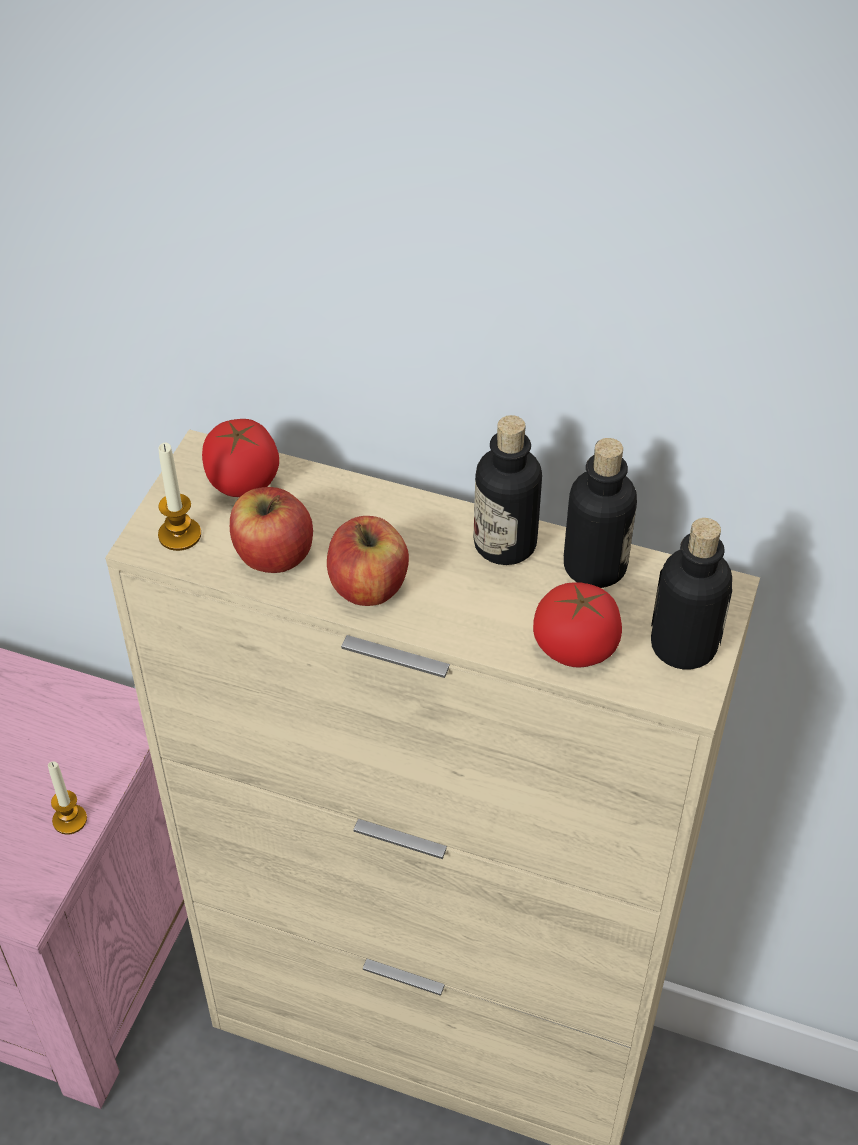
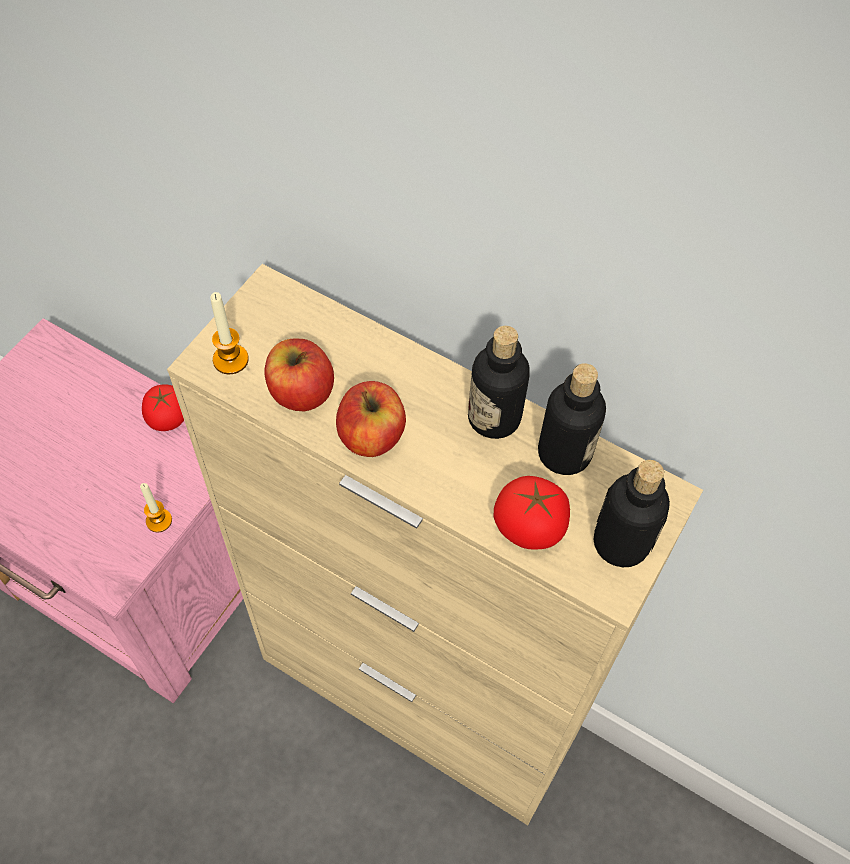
camera: 10 degrees right, 10 degrees up
tomato [202,419,279,497] -> tomato moved to [142,384,184,431]

